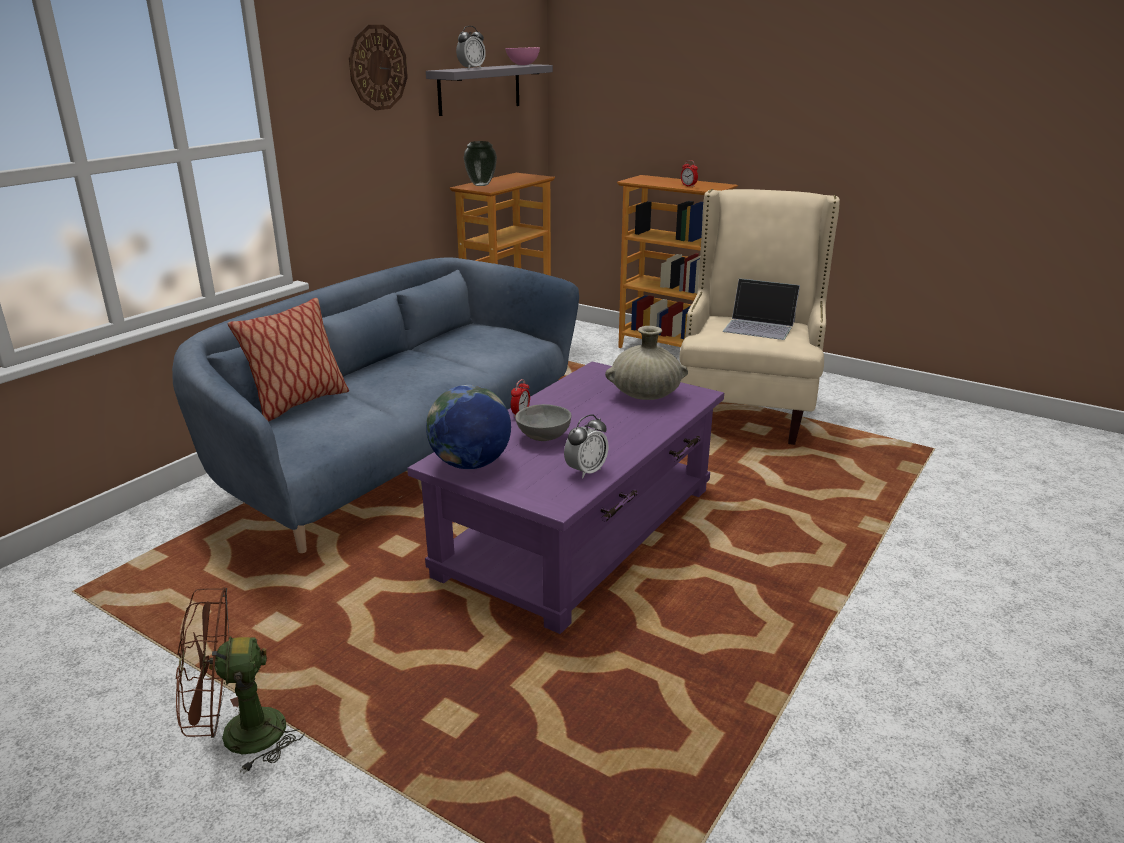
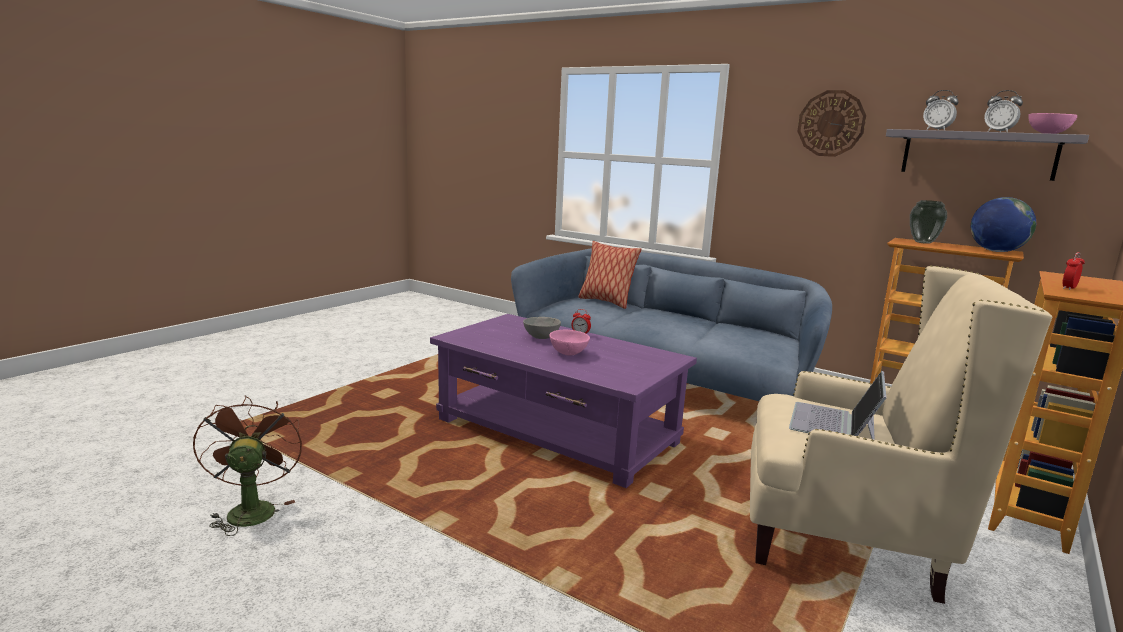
camera: 90 degrees right, 10 degrees down
brown fan [176,587,305,774] -> brown fan moved to [193,395,302,536]
globe [426,385,511,469] -> globe moved to [971,197,1036,252]
alarm clock [564,414,609,479] -> alarm clock moved to [984,90,1023,132]
beige vase [605,326,688,400] -> none
none -> pink bowl [549,330,590,356]

